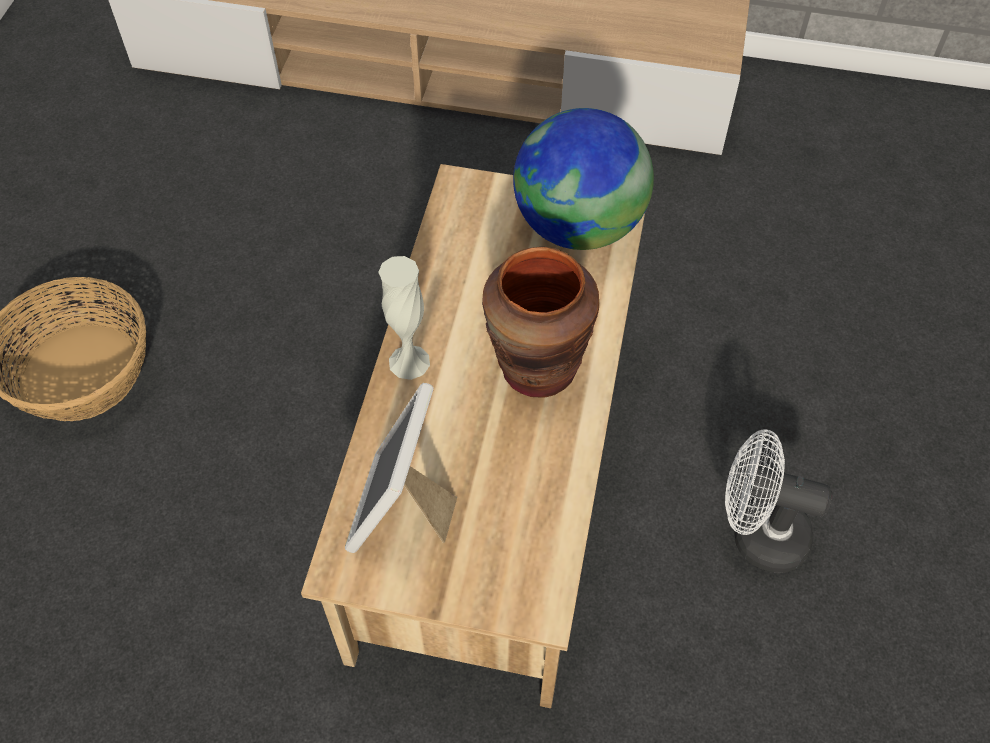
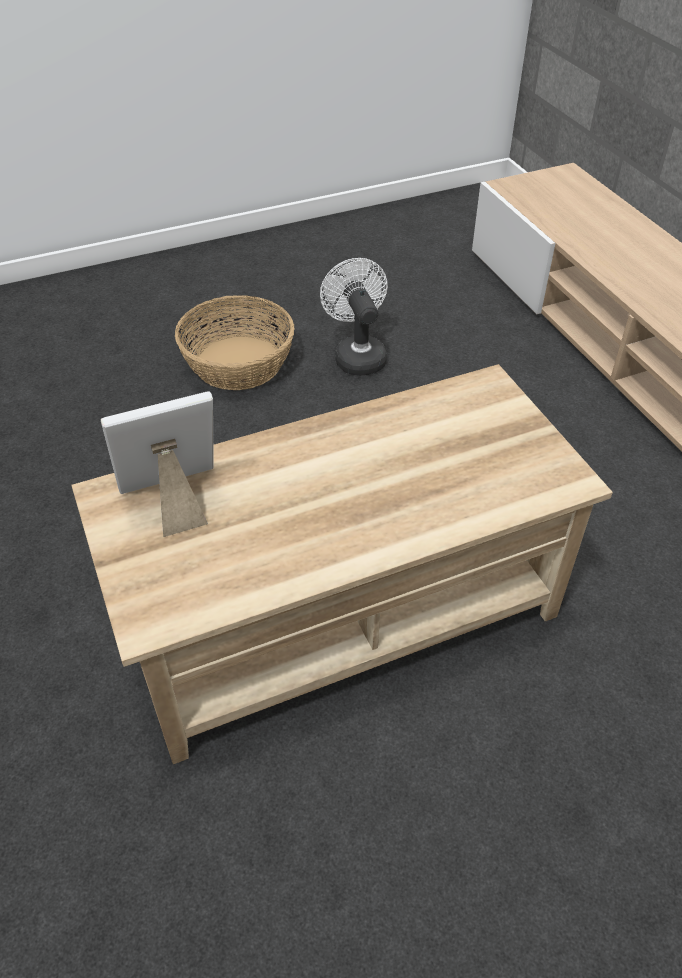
camera: 55 degrees right, 10 degrees down
white vase [378,256,430,380] -> none
brown vase [482,247,599,398] -> none
globe [513,108,654,250] -> none
white fan [725,429,833,572] -> white fan moved to [320,258,388,376]

